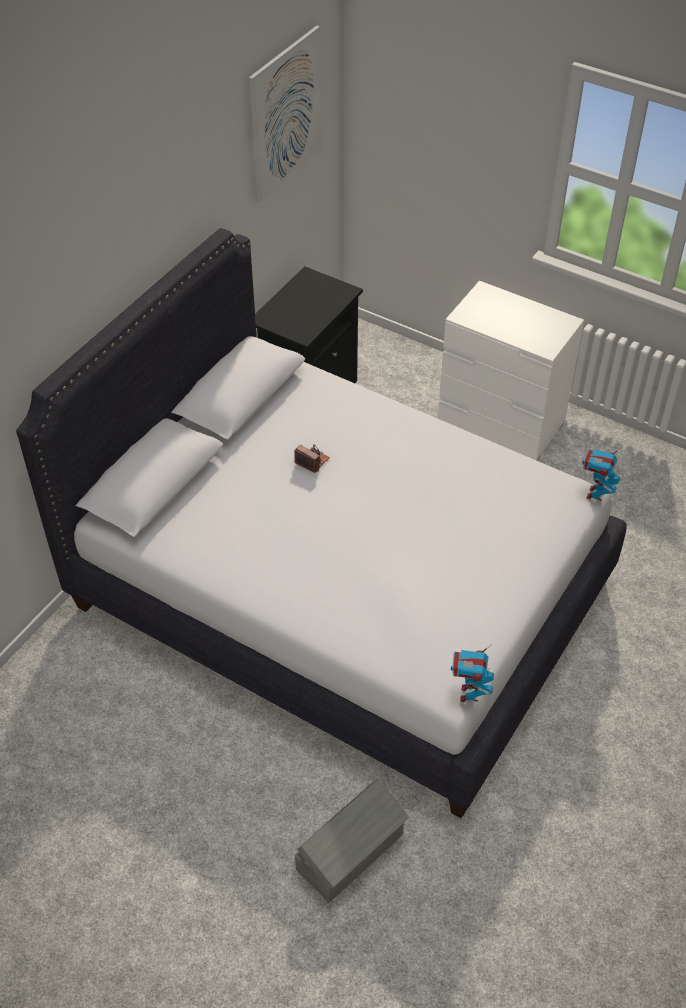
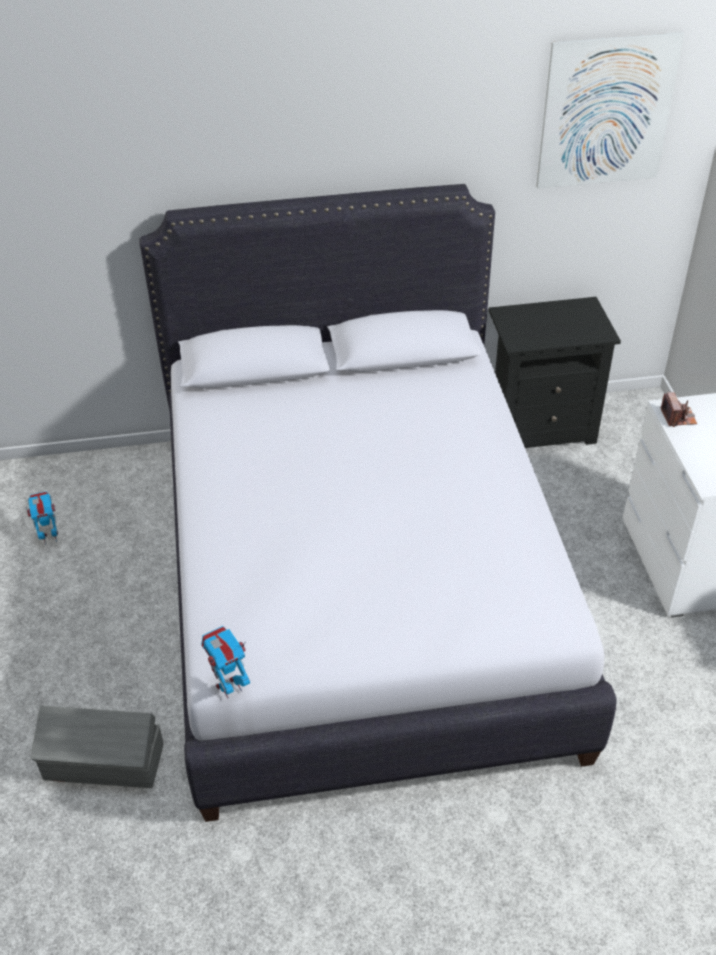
camera: 50 degrees right, 5 degrees down
camera [294,444,330,473] -> camera moved to [661,392,697,427]
toy robot [582,447,622,501] -> toy robot moved to [26,491,58,545]

